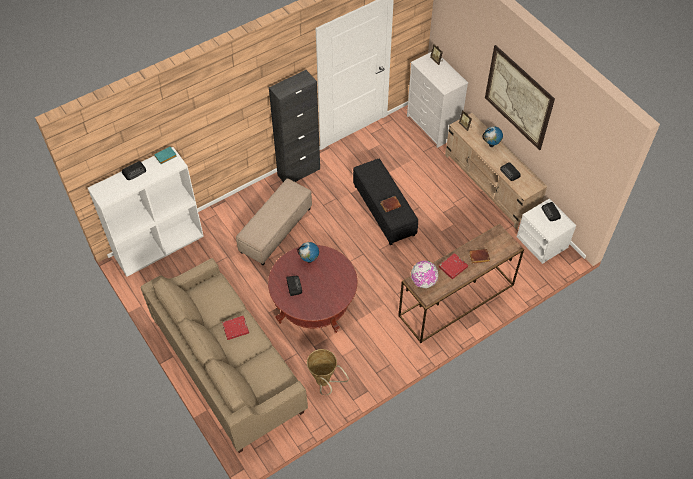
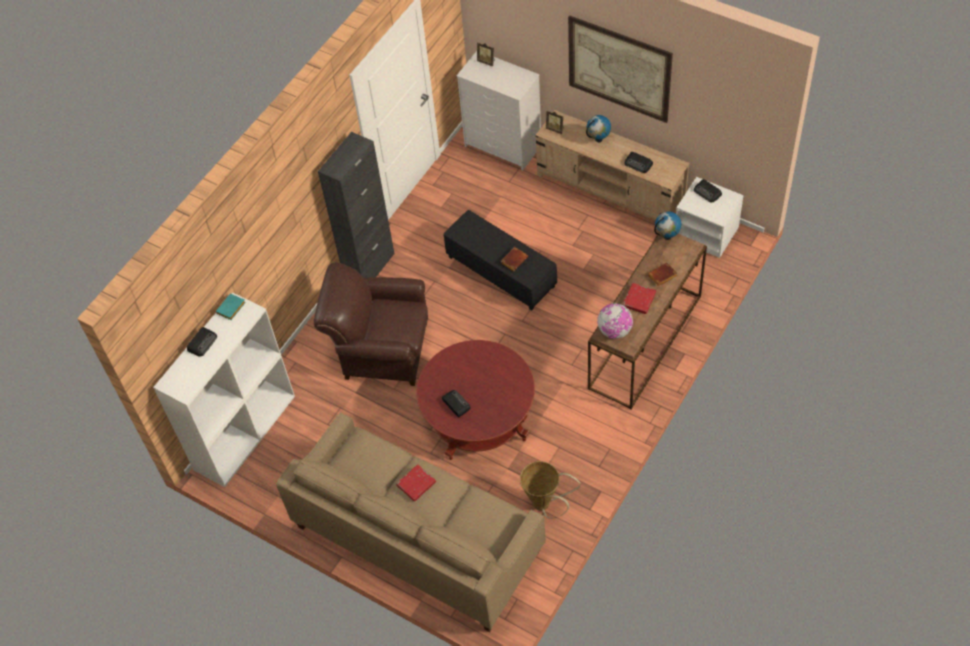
camera: 20 degrees left, 0 degrees up
beige ottoman [236,178,312,265] -> brown armchair [314,262,428,386]
globe [297,242,319,263] -> globe moved to [654,211,682,240]

